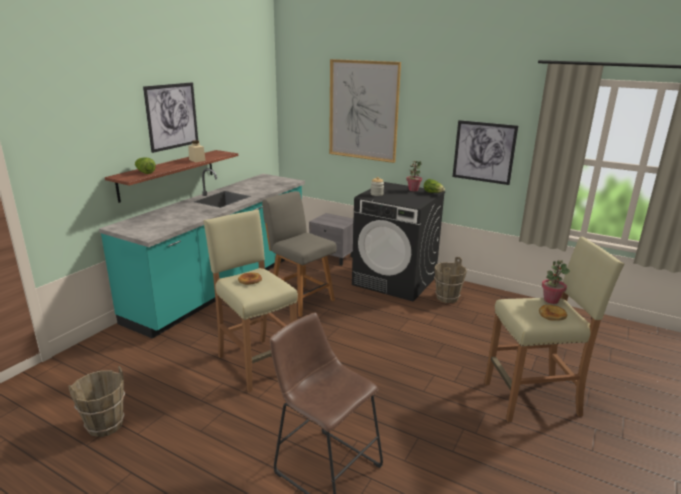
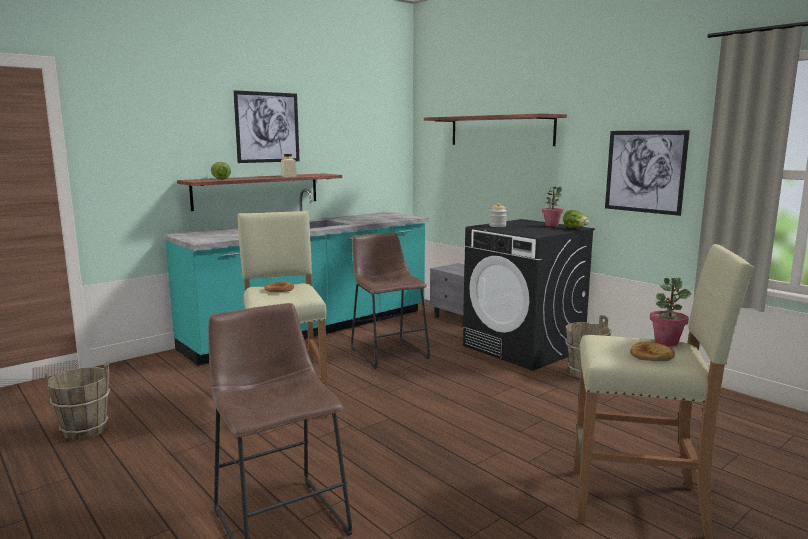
camera: 20 degrees right, 10 degrees down
grey chair [262,191,336,317] -> brown stool [351,232,430,369]
picture [329,59,401,163] -> shelf [424,113,567,146]

